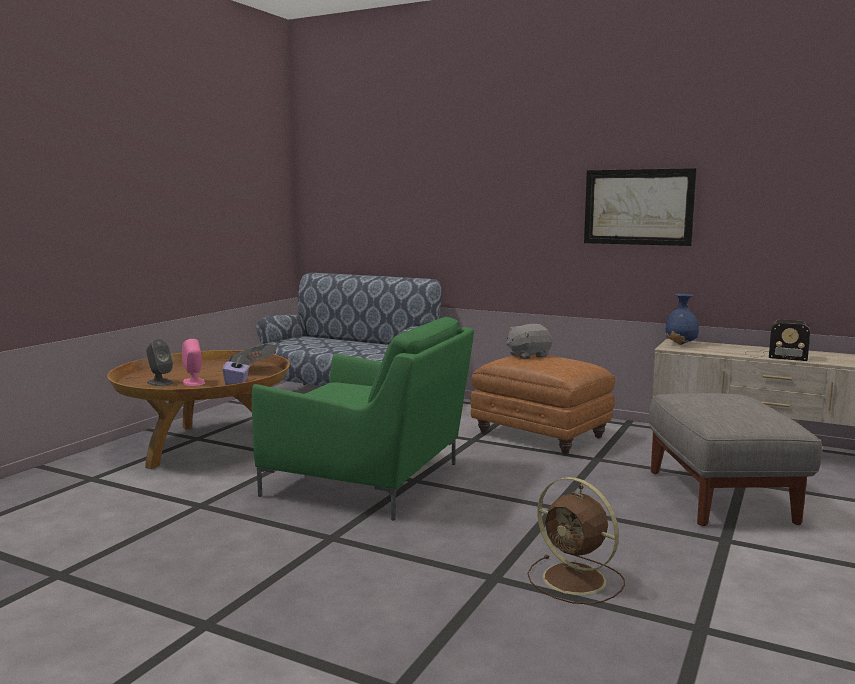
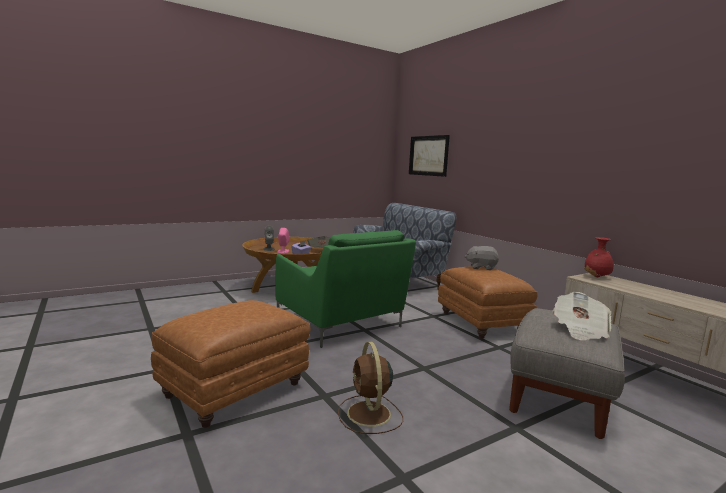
camera: 30 degrees right, 0 degrees up
picture [584,168,697,246] -> picture moved to [409,135,450,177]
blue vase [665,294,699,345] -> red vase [584,237,614,277]
radio [745,319,810,361] -> none
none -> brown ottoman [151,300,310,428]
none -> newspaper [553,292,611,340]

